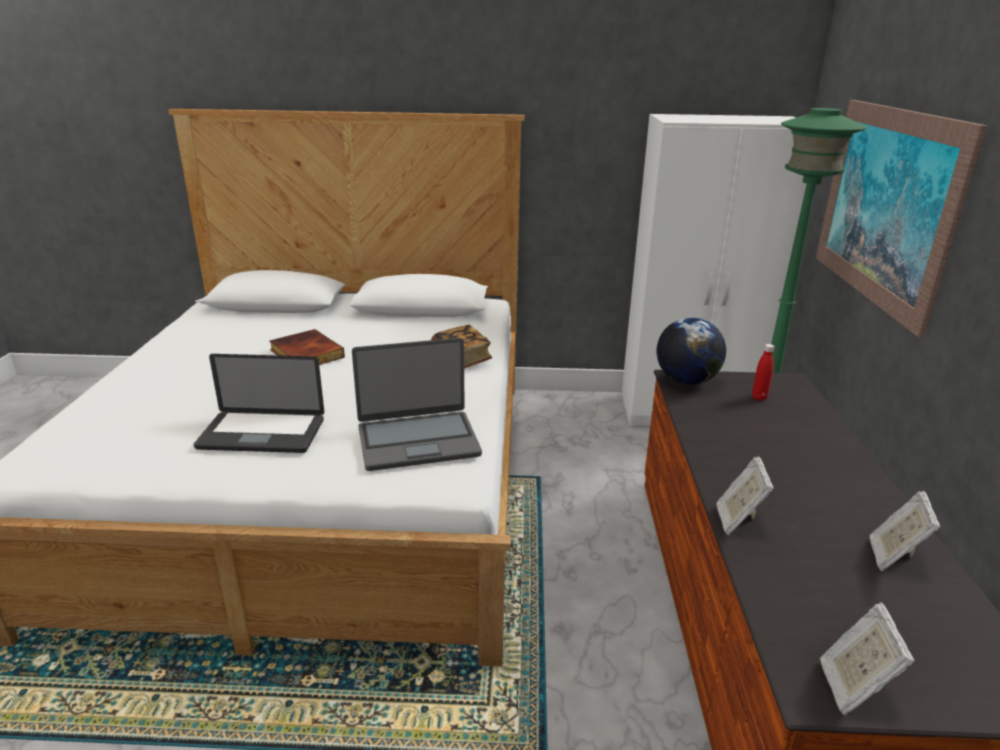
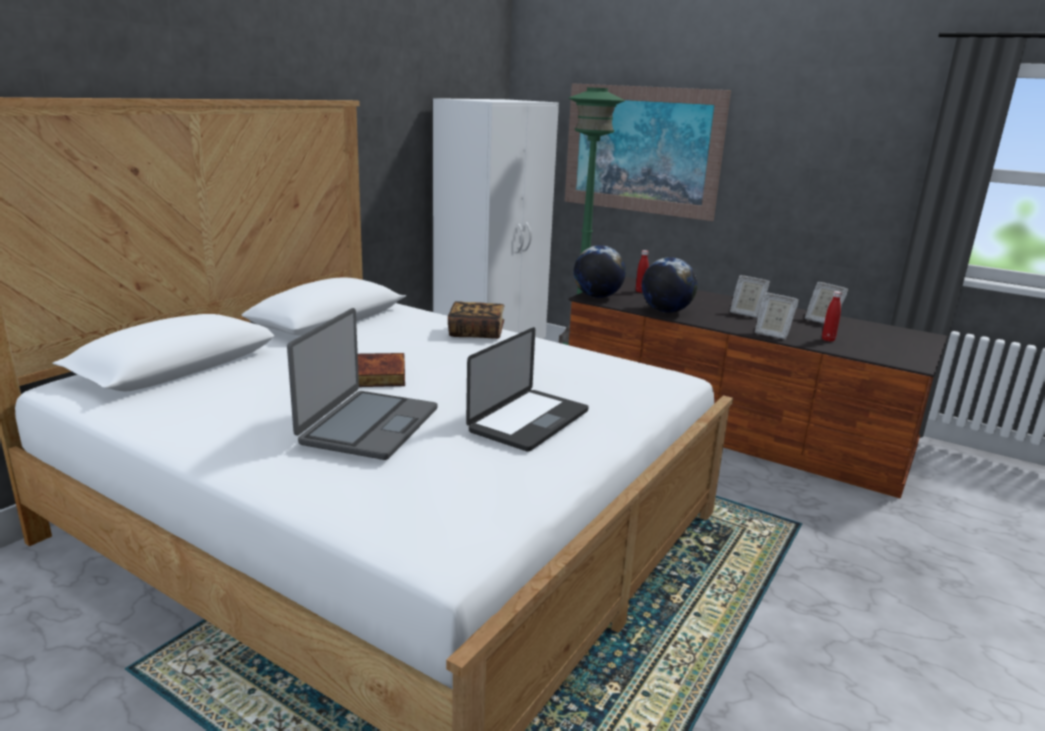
camera: 60 degrees left, 5 degrees down
laptop [352,338,482,471] -> laptop moved to [287,308,437,460]
picture frame [820,603,915,715] -> picture frame moved to [730,275,770,318]
none -> globe [642,257,698,313]
none -> red bottle [822,291,842,342]

